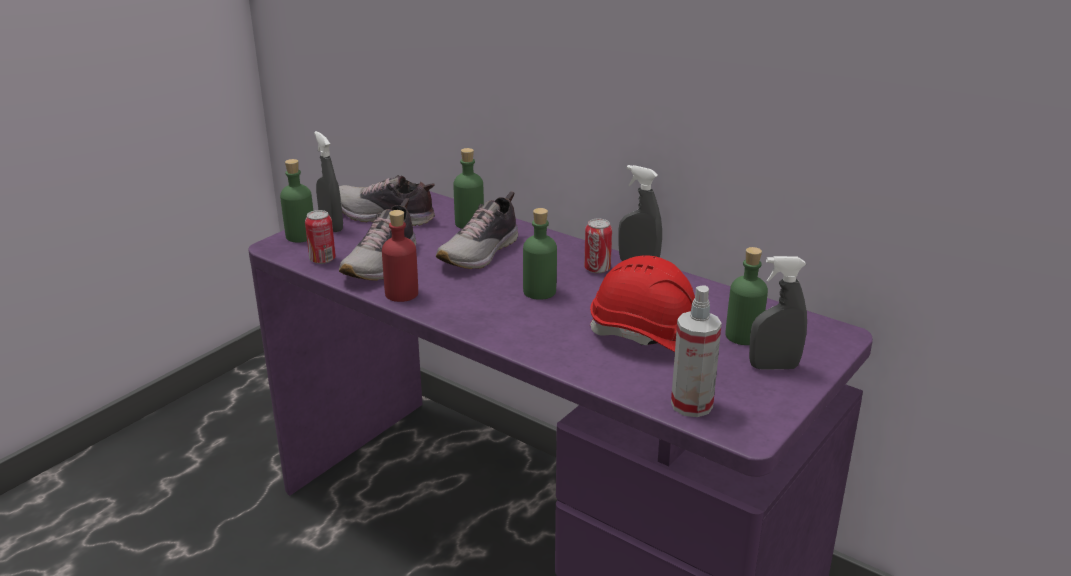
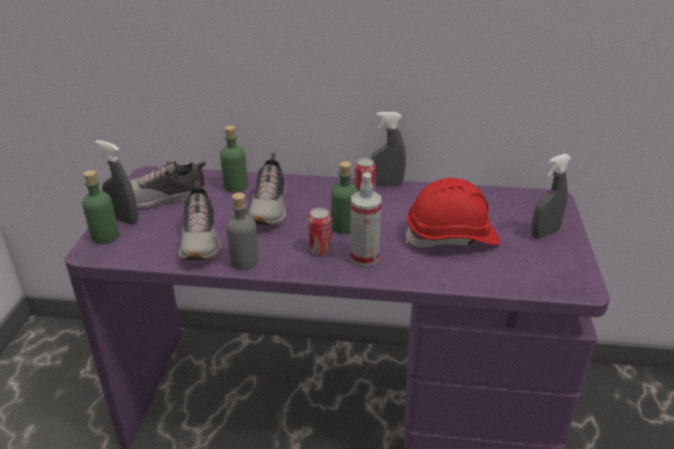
camera: 30 degrees left, 5 degrees up
can [305,210,336,264] -> can moved to [308,208,332,255]
red bottle [382,210,418,302] -> grey bottle [226,193,259,270]
spray bottle [671,285,722,417] -> spray bottle moved to [350,172,382,266]
green bottle [725,247,768,345] -> none

